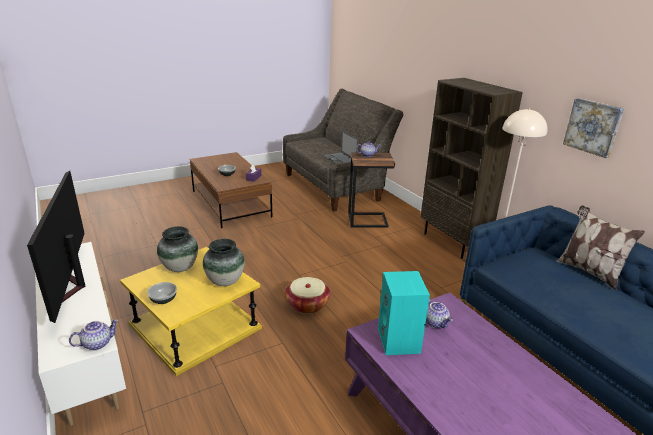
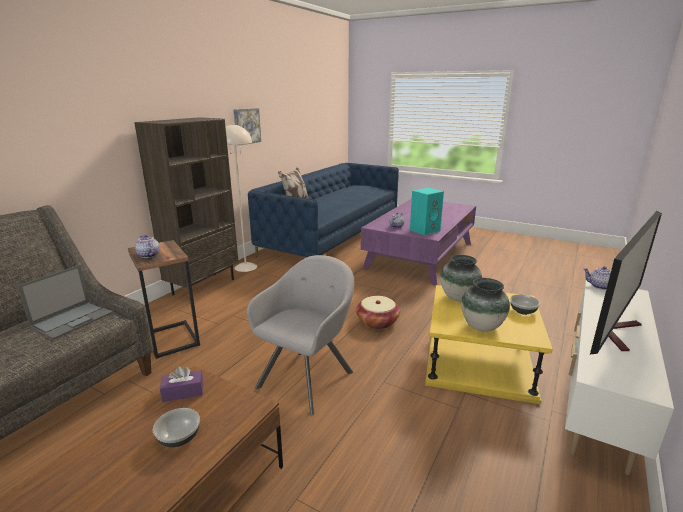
camera: 120 degrees left, 5 degrees down
none -> grey armchair [247,255,354,415]

